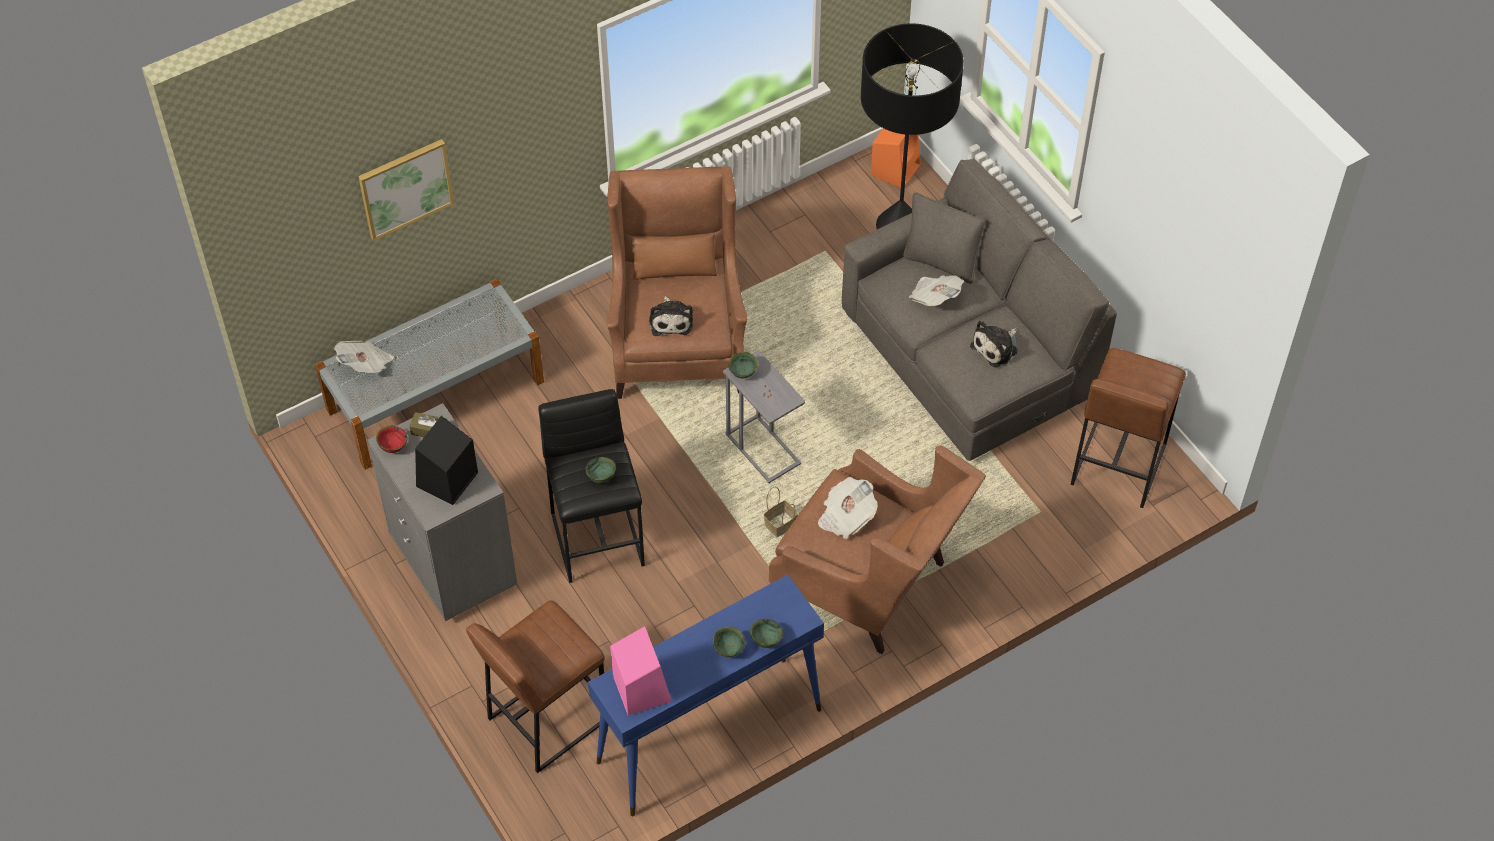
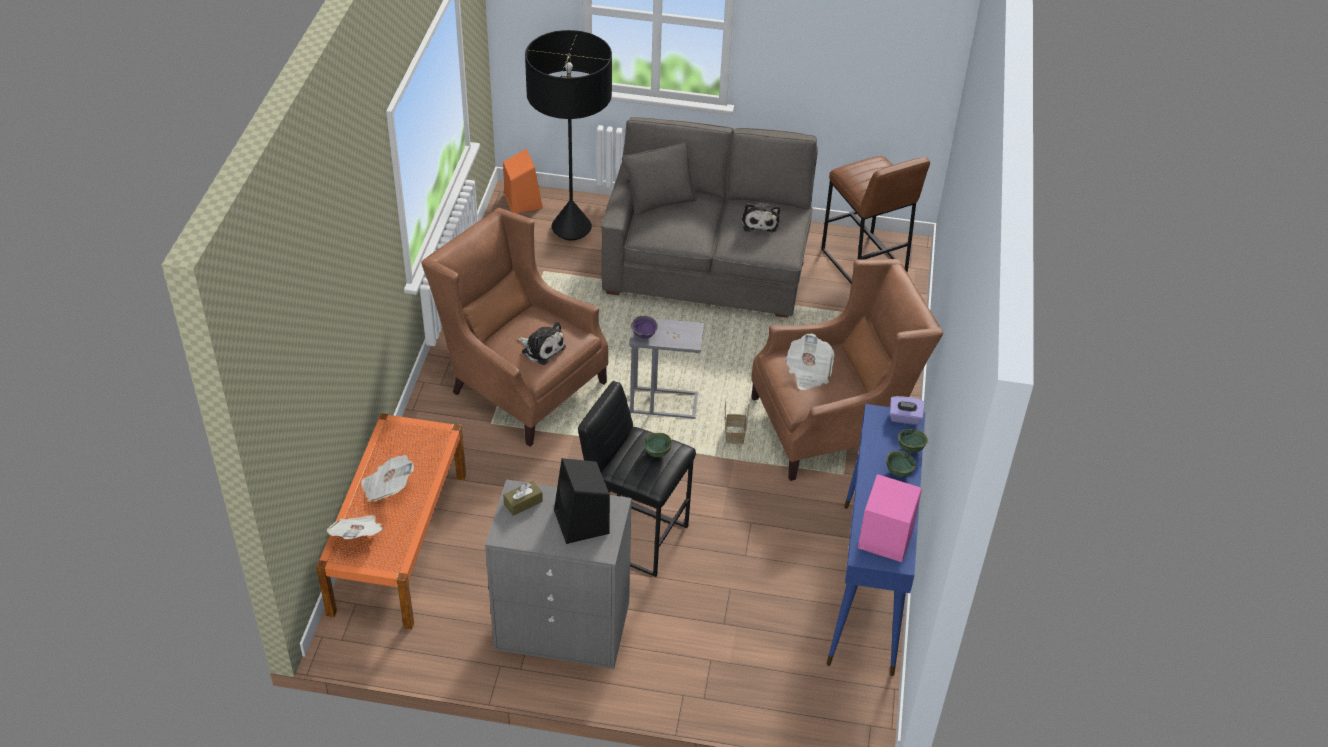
camera: 50 degrees left, 10 degrees down
grey bench [315,279,544,470] -> orange bench [316,413,466,630]
picture [358,139,454,241] -> none
red bowl [376,425,408,453] -> none
brown stool [466,600,605,773] -> none
green bowl [728,352,758,378] -> purple bowl [631,316,658,339]
newspaper [908,275,964,306] -> newspaper moved to [361,455,414,502]
none -> purple tissue box [890,396,924,425]

